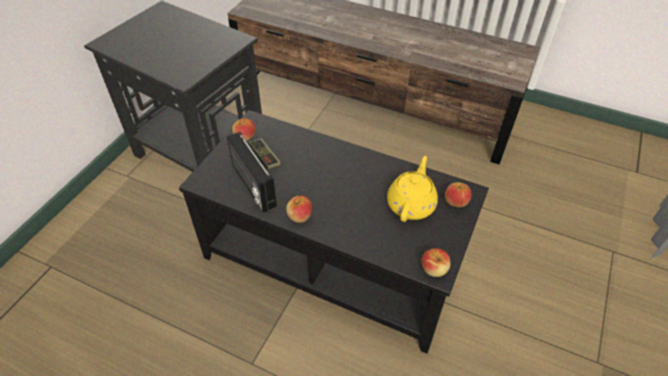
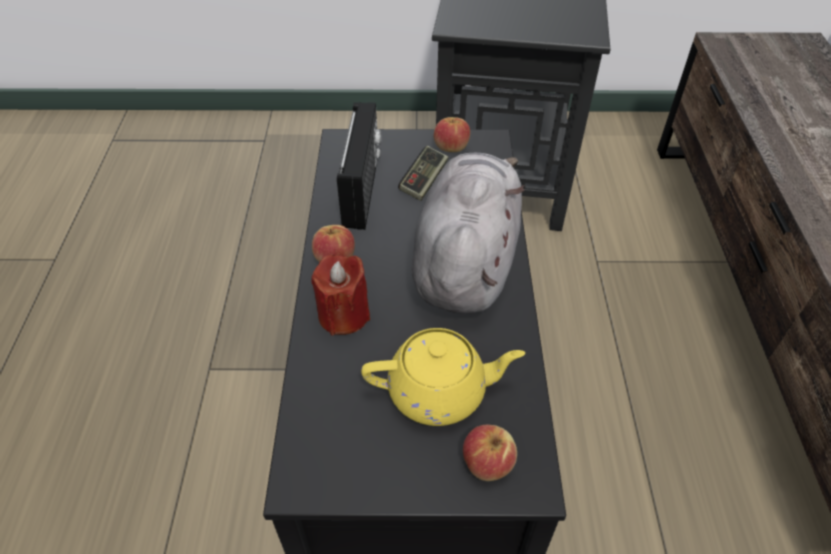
camera: 65 degrees right, 0 degrees up
radio [227,132,277,213] -> radio turned 150 degrees clockwise [337,102,382,230]
apple [422,248,451,277] -> none
none -> red candle [311,255,370,336]
none -> grey plush toy [411,153,525,314]

